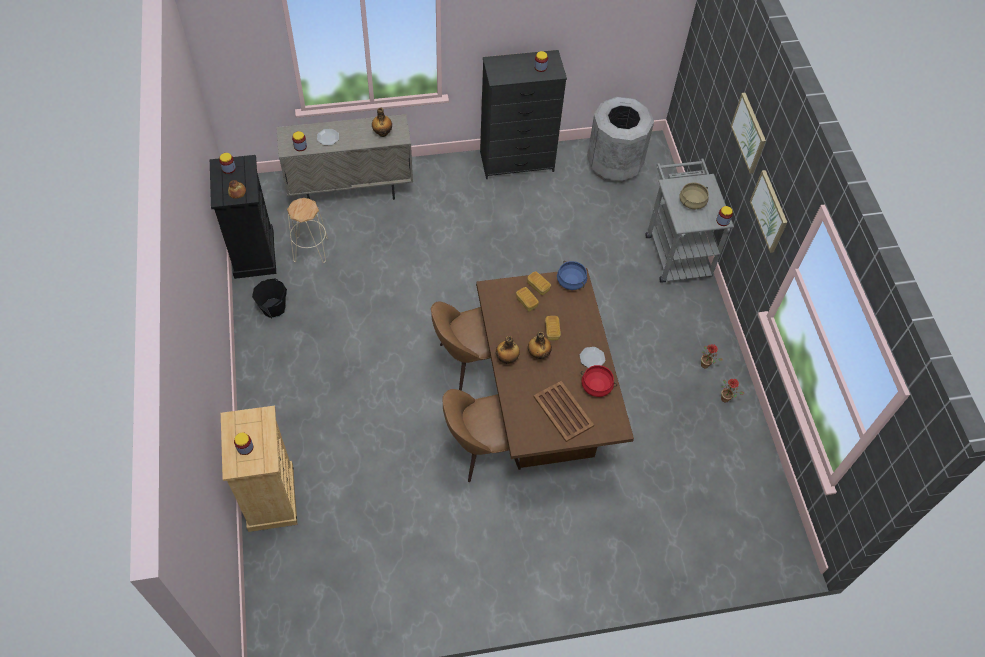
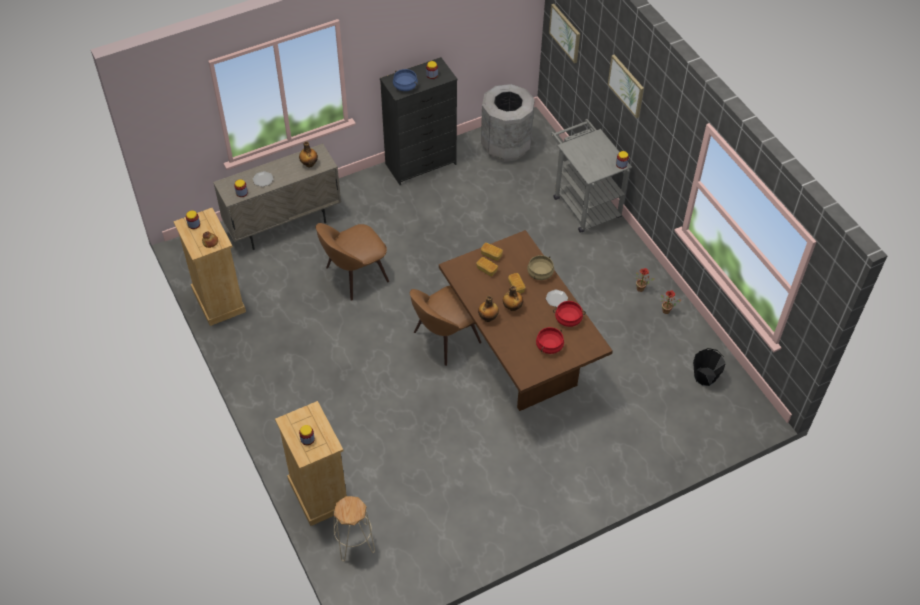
camera: 15 degrees left, 5 degrees down
black dresser [210,155,276,279] -> beige dresser [173,208,246,326]
black bucket [252,278,287,319] -> black bucket moved to [693,348,726,386]
beige stool [287,198,328,263] -> beige stool moved to [334,496,375,561]
brown chair [442,389,521,482] -> brown chair moved to [316,223,389,301]
brown tray [533,381,594,442] -> red cooking pot [536,327,564,354]
blue cooking pot [557,261,587,290] -> blue cooking pot moved to [393,69,418,91]
beige cooking pot [680,182,709,209] -> beige cooking pot moved to [527,255,554,280]
picture [750,170,788,253] -> picture moved to [549,4,580,63]

